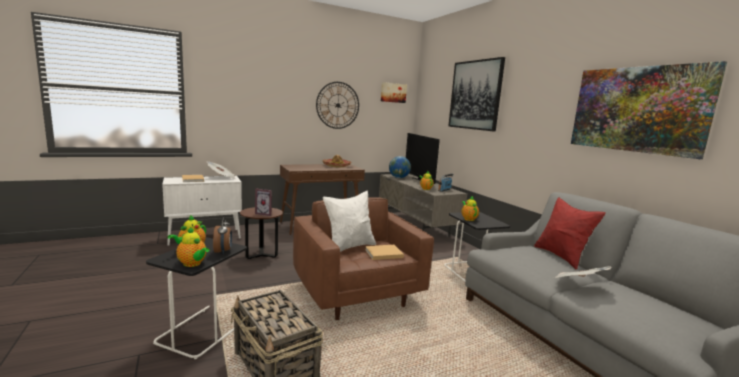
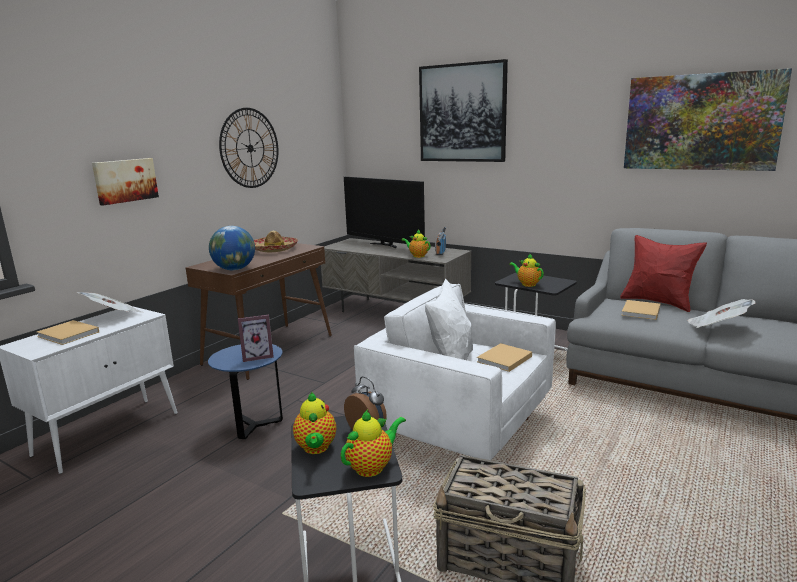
camera: 30 degrees left, 5 degrees up
teapot [176,227,210,267] -> teapot turned 45 degrees counterclockwise [340,410,406,477]
brown side table [240,207,283,259] -> blue side table [208,344,283,439]
brown armchair [293,197,434,320] -> white armchair [354,284,556,460]
picture [381,82,407,103] -> picture moved to [92,158,159,205]
globe [389,156,411,178] -> globe moved to [209,226,255,270]
none -> beige book [621,300,660,320]

